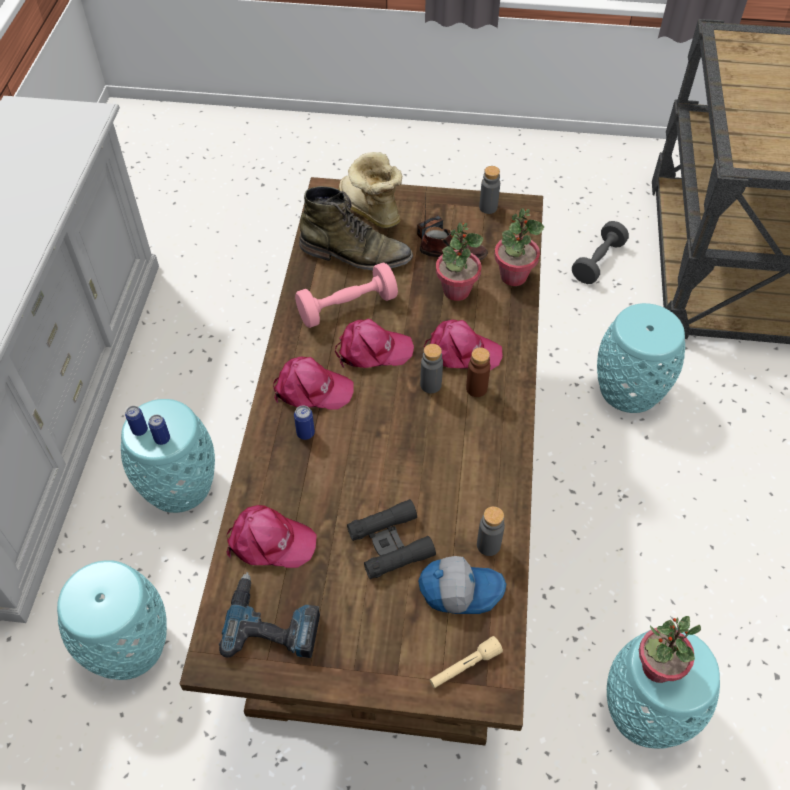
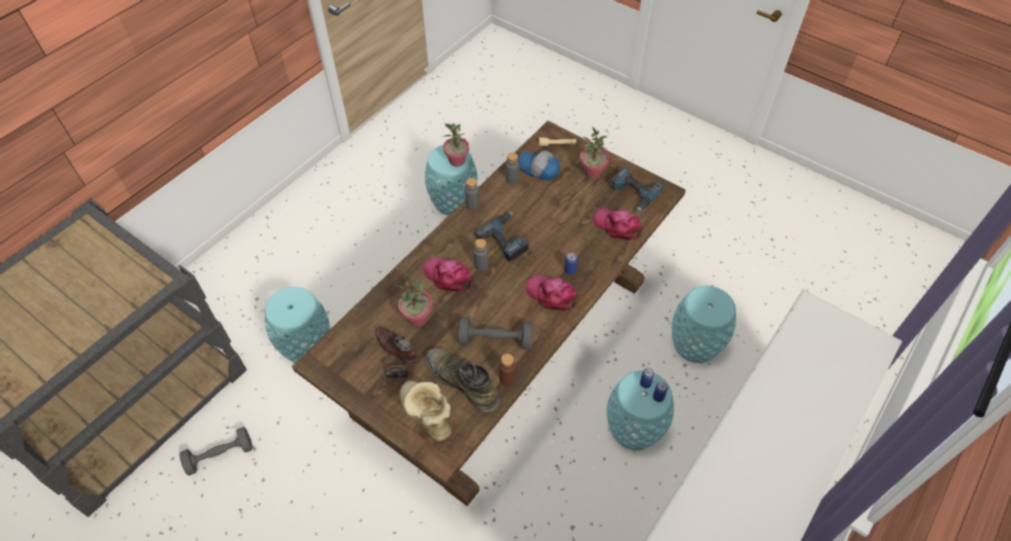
camera: 150 degrees left, 0 degrees up
pink dumbbell [295,262,398,328] -> grey dumbbell [458,317,533,350]
pink cap [335,319,414,368] -> none
boot [339,152,402,229] -> boot turned 150 degrees clockwise [400,380,452,441]
black binoculars [347,499,436,579] -> none
brown bottle [466,347,490,397] -> brown bottle moved to [499,354,515,386]
grey bottle [479,166,500,214] -> grey bottle moved to [465,178,479,210]
potted plant [494,208,544,286] -> potted plant moved to [580,127,609,179]
none -> power drill [475,212,529,262]

